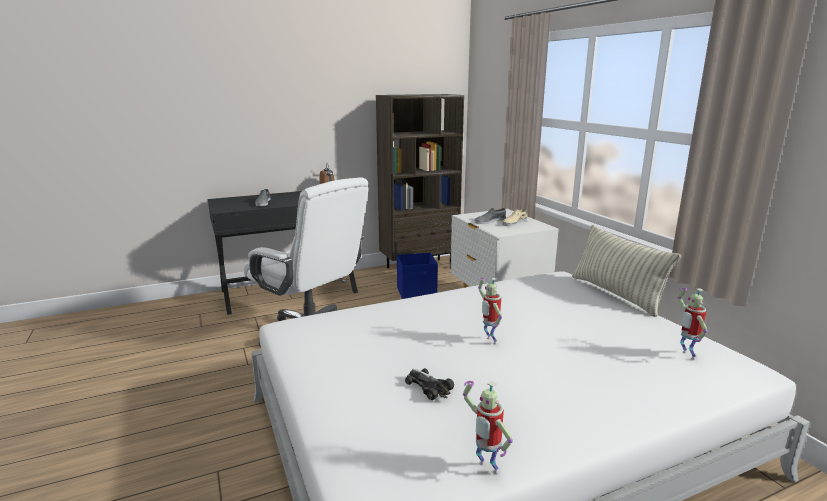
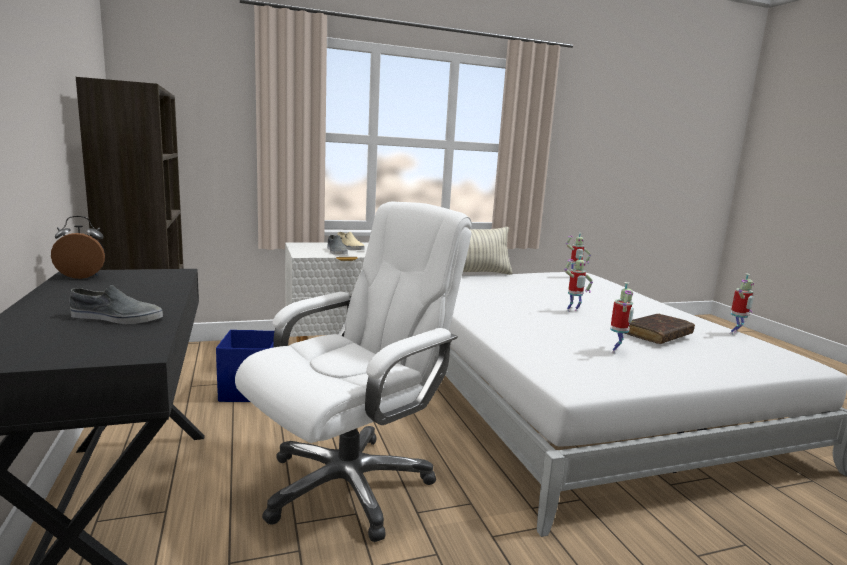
camera: 85 degrees left, 5 degrees down
toy car [405,368,454,400] -> brown book [625,314,695,344]
none -> toy robot [610,282,634,354]

